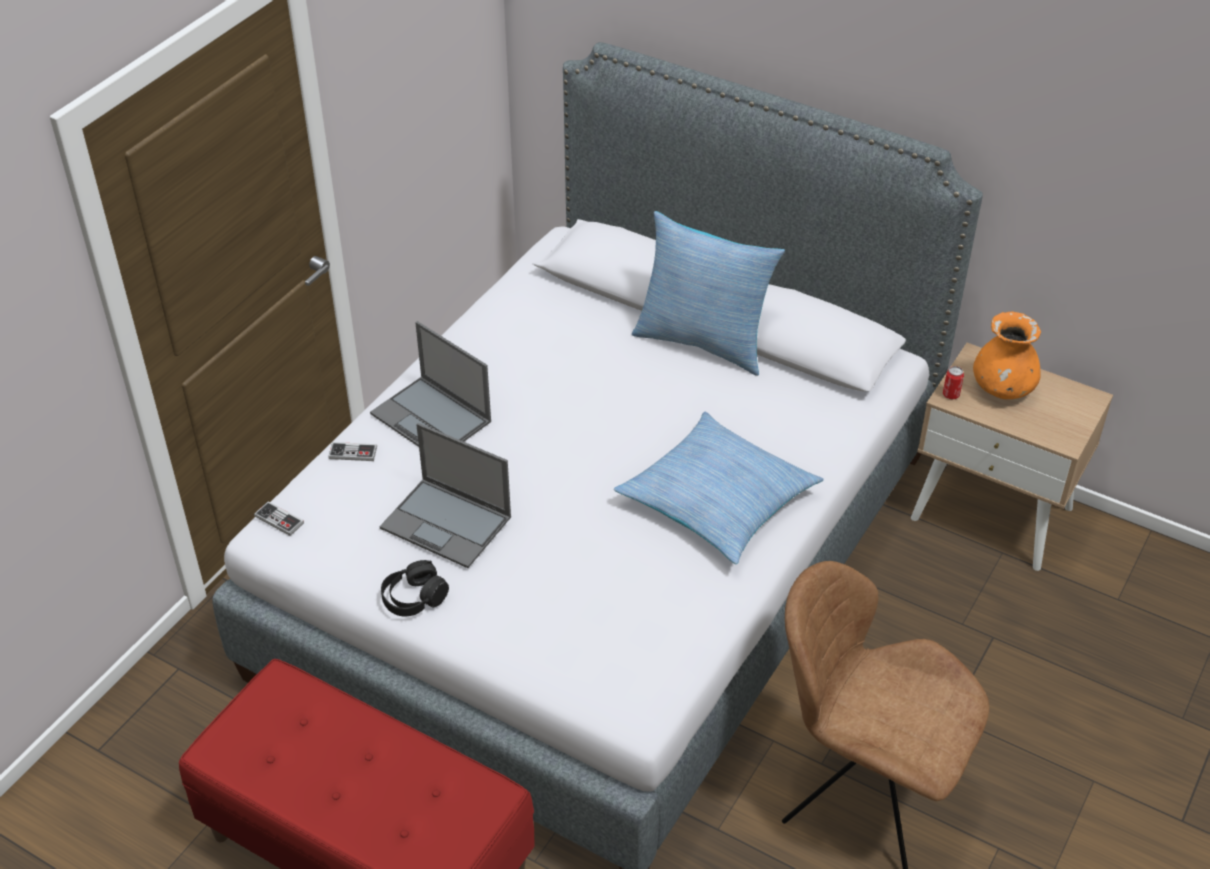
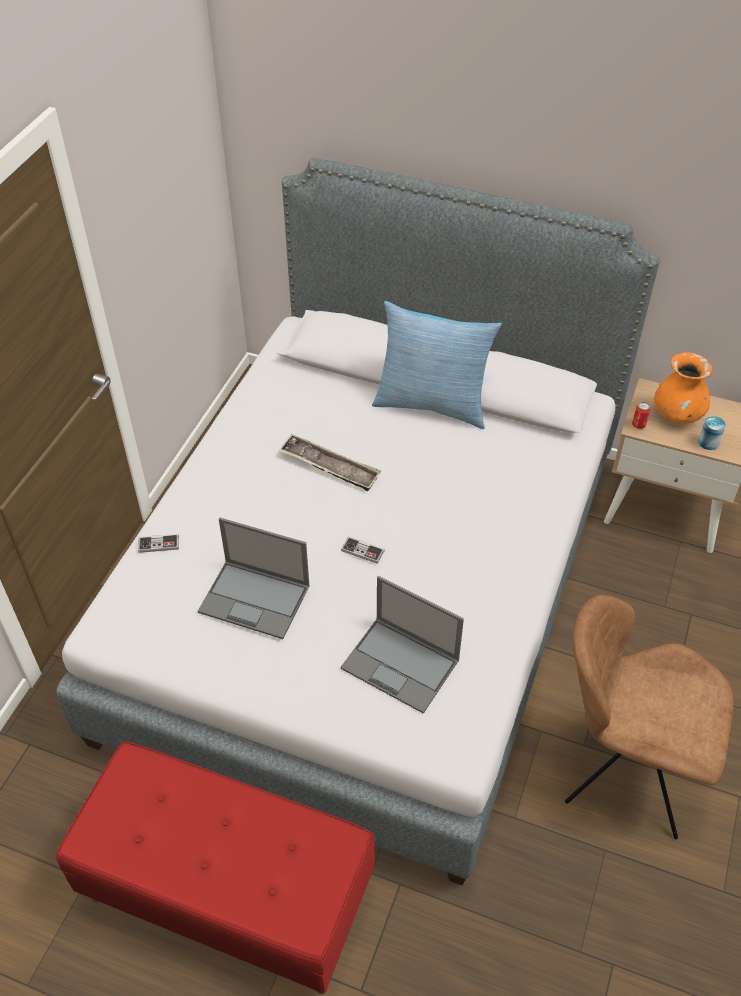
camera: 10 degrees left, 5 degrees up
game controller [254,501,304,536] -> game controller moved to [341,536,385,564]
laptop [370,321,491,447] -> laptop moved to [340,576,464,714]
black headphones [381,560,449,616] -> none
pillow [614,412,824,564] -> none
none -> tray [279,434,381,491]
none -> can [698,416,726,450]

